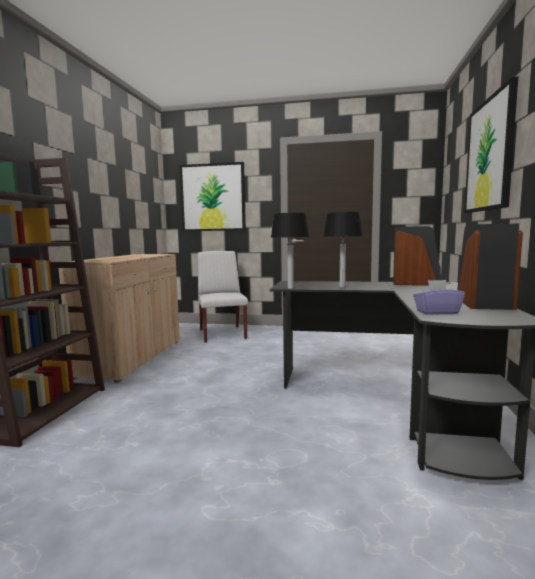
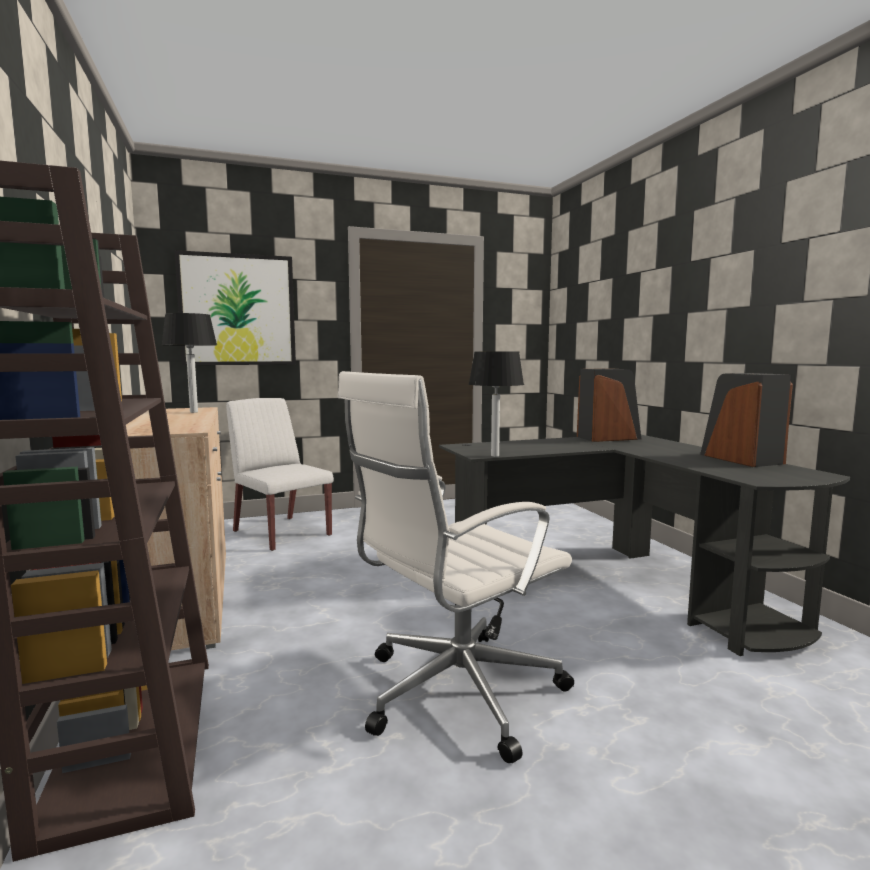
camera: 30 degrees left, 0 degrees up
table lamp [323,212,363,288] -> table lamp moved to [161,313,217,413]
purple tissue box [413,280,465,315] -> none
picture [464,76,518,213] -> none
none -> white office chair [337,371,574,763]

